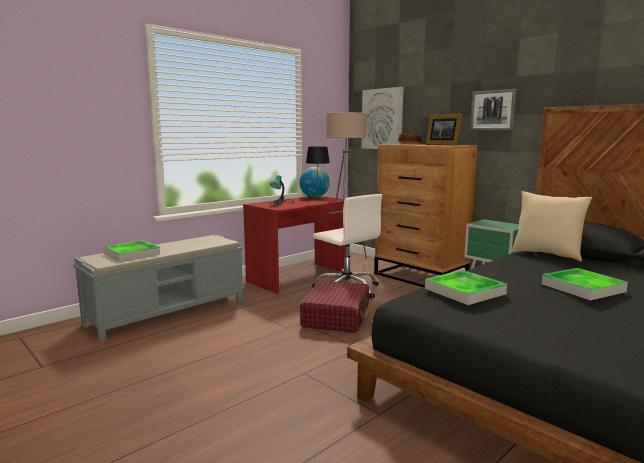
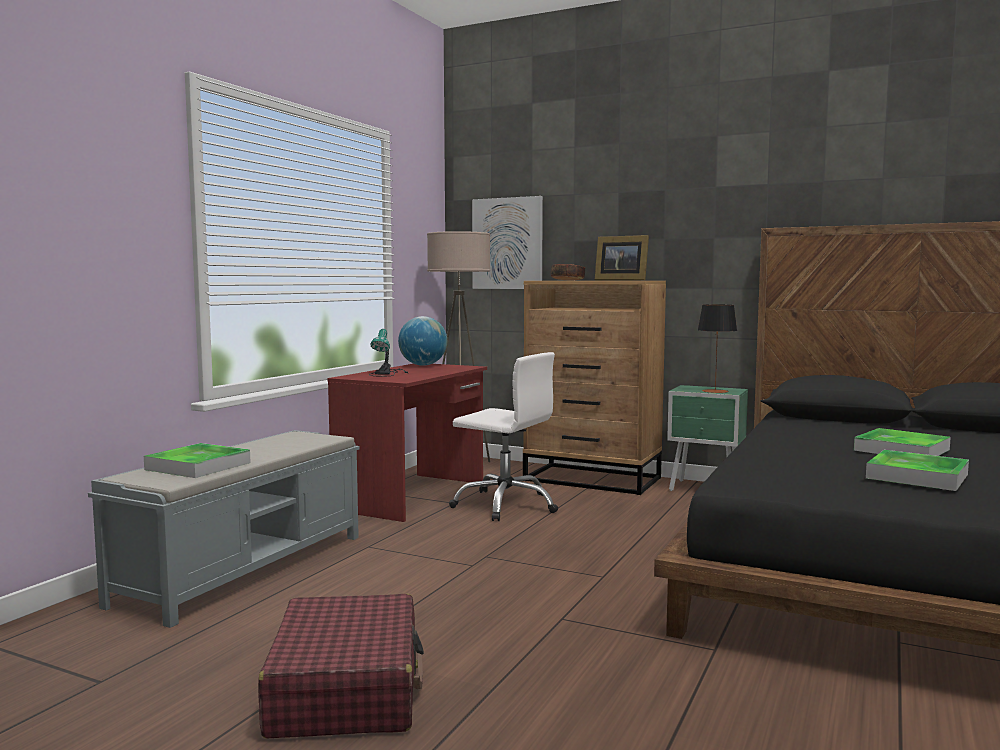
camera: 20 degrees left, 5 degrees down
red suitcase [300,280,369,333] -> red suitcase moved to [258,593,424,738]
table lamp [306,146,330,203] -> table lamp moved to [698,304,737,393]
tray [425,270,507,305] -> tray moved to [866,450,969,491]
picture [470,89,517,131] -> none
beige pillow [511,191,593,262] -> none

